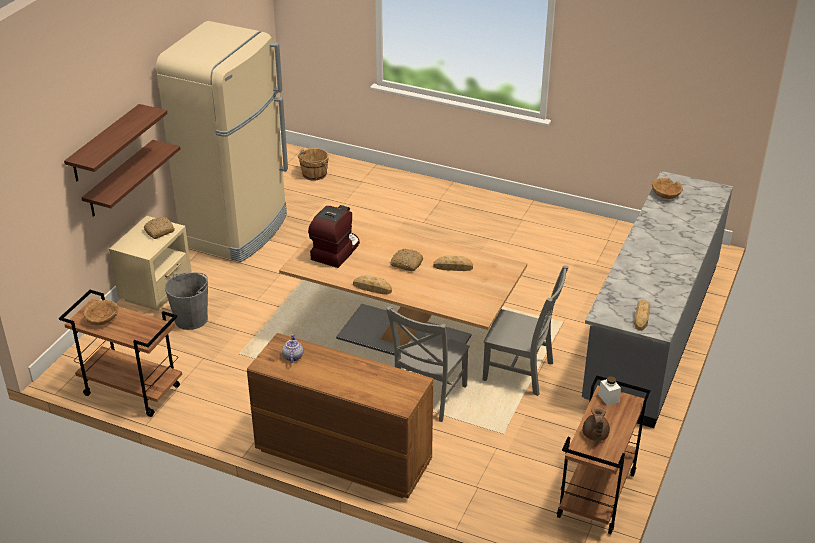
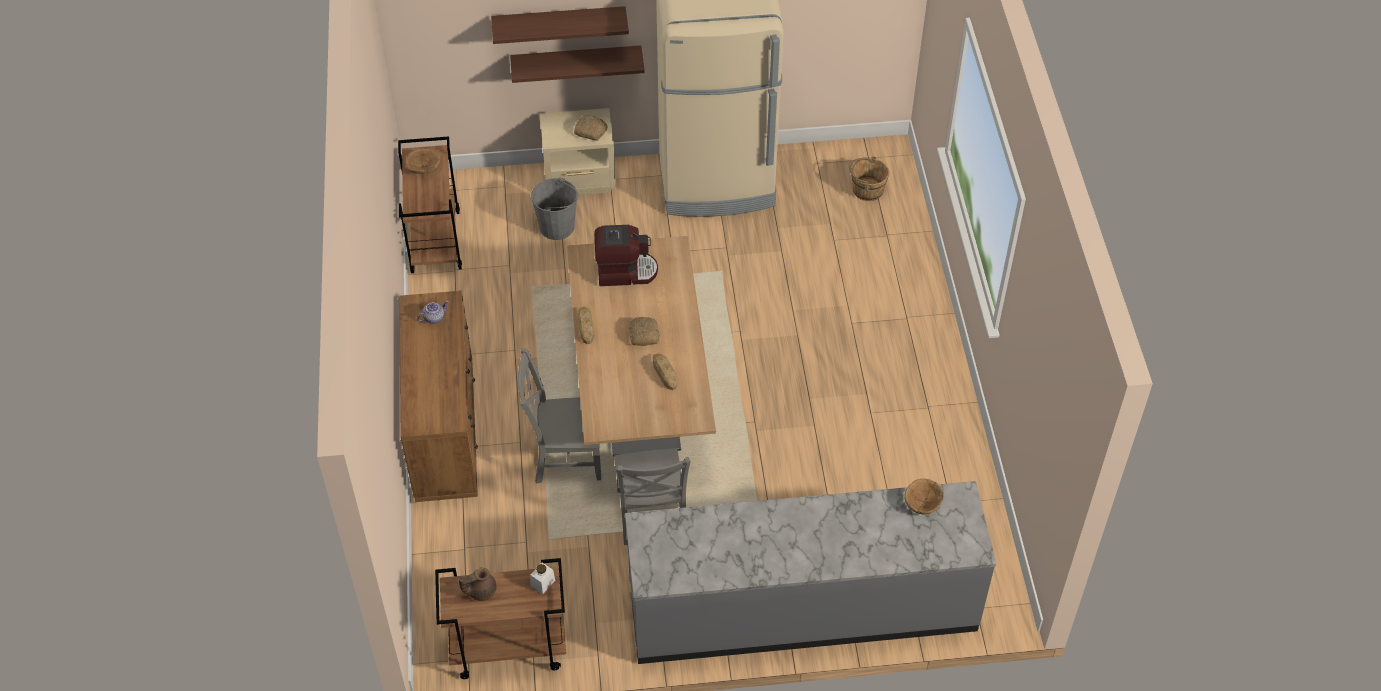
camera: 60 degrees right, 15 degrees up
bread [634,300,651,331] -> none

